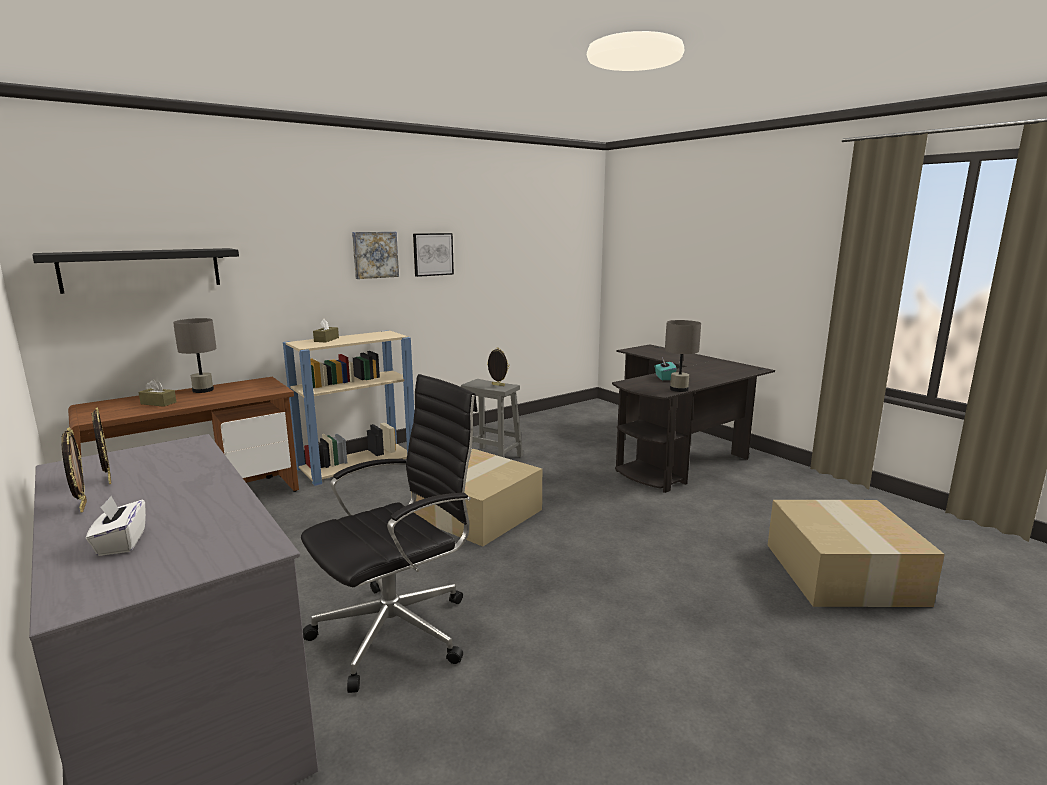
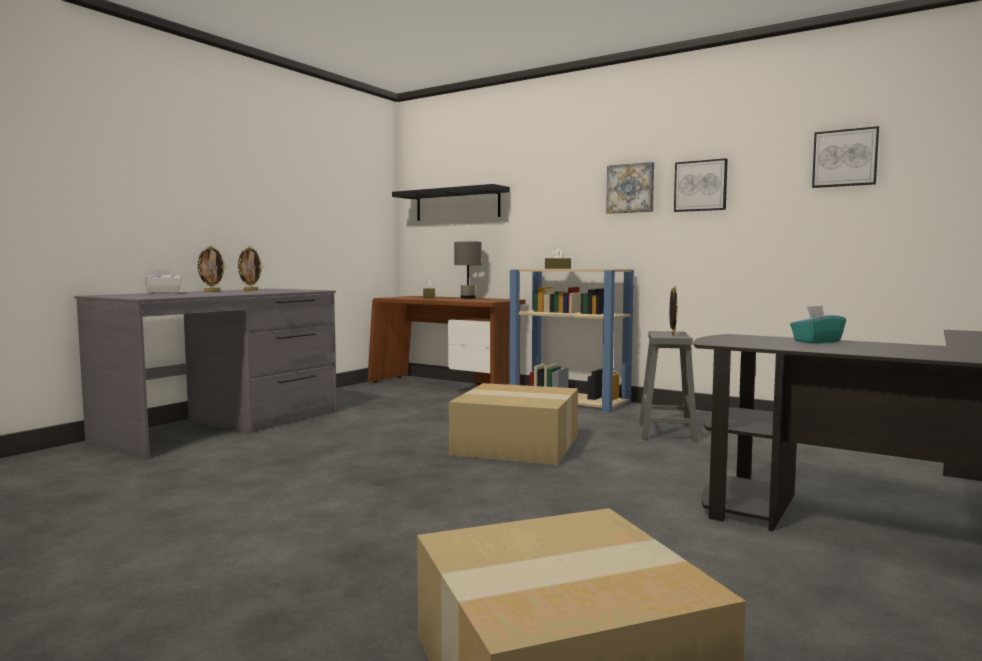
camera: 70 degrees right, 10 degrees down
black office chair [301,374,478,693] -> none
grey table lamp [665,320,701,392] -> none
none -> picture [812,126,879,188]

